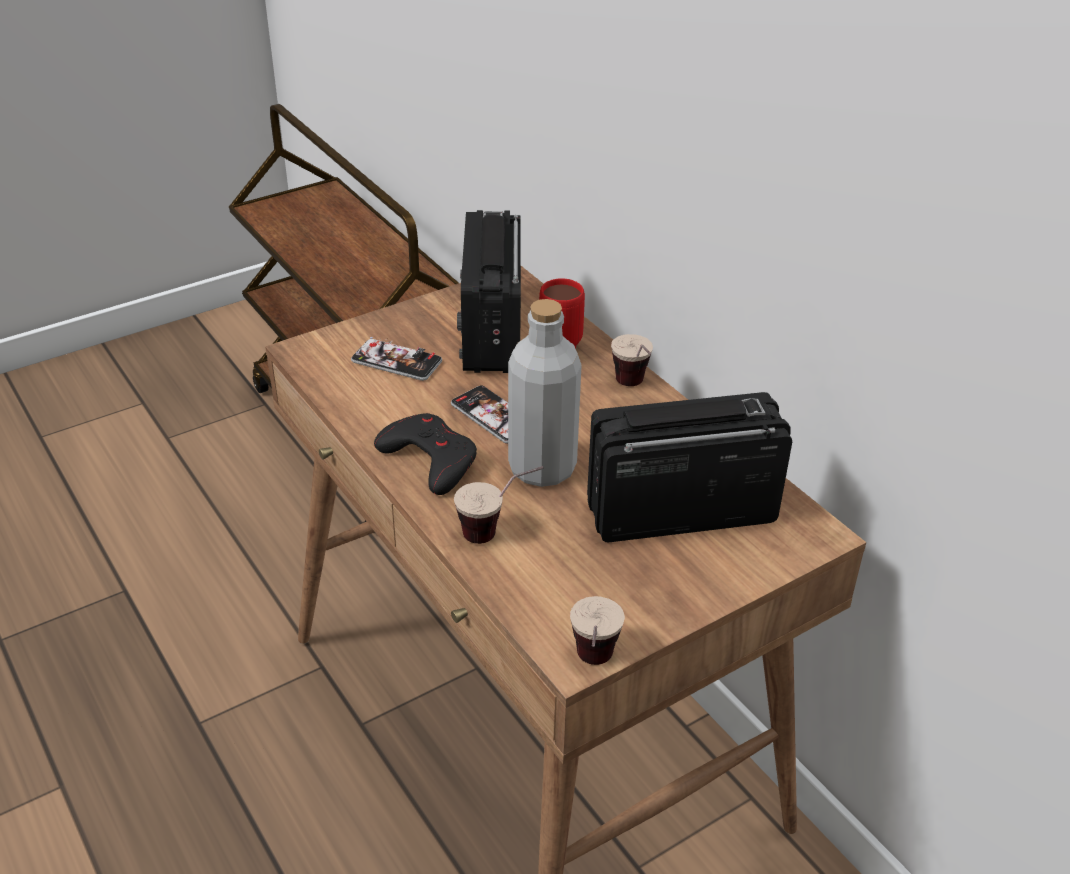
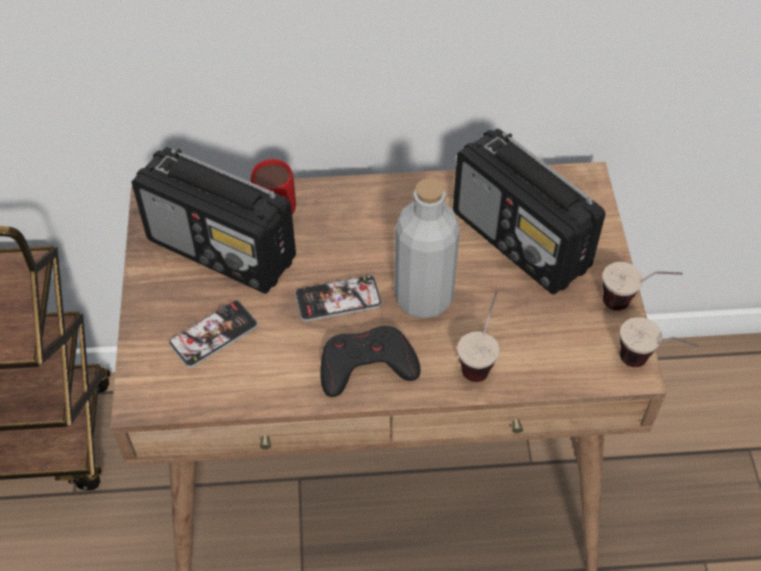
camera: 60 degrees left, 15 degrees up
radio [587,392,792,542] -> radio turned 60 degrees counterclockwise [453,129,605,295]
cup [611,334,653,386] -> cup moved to [603,262,682,311]

